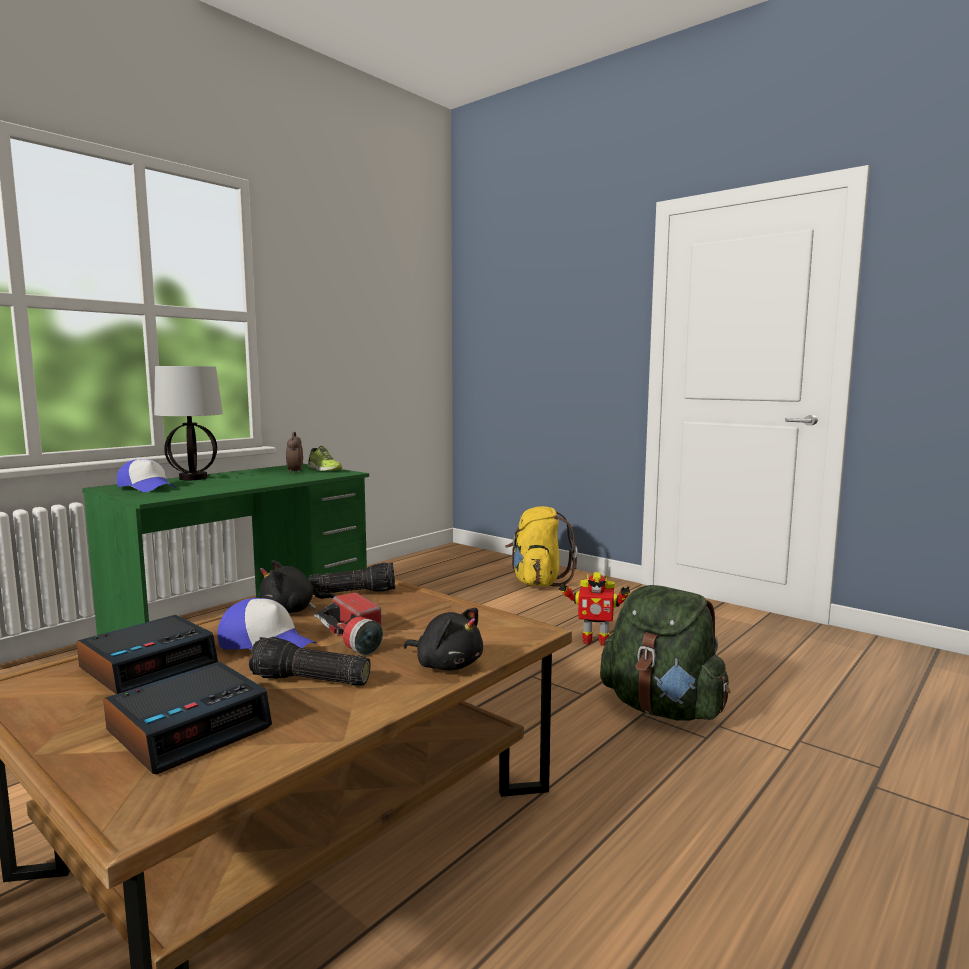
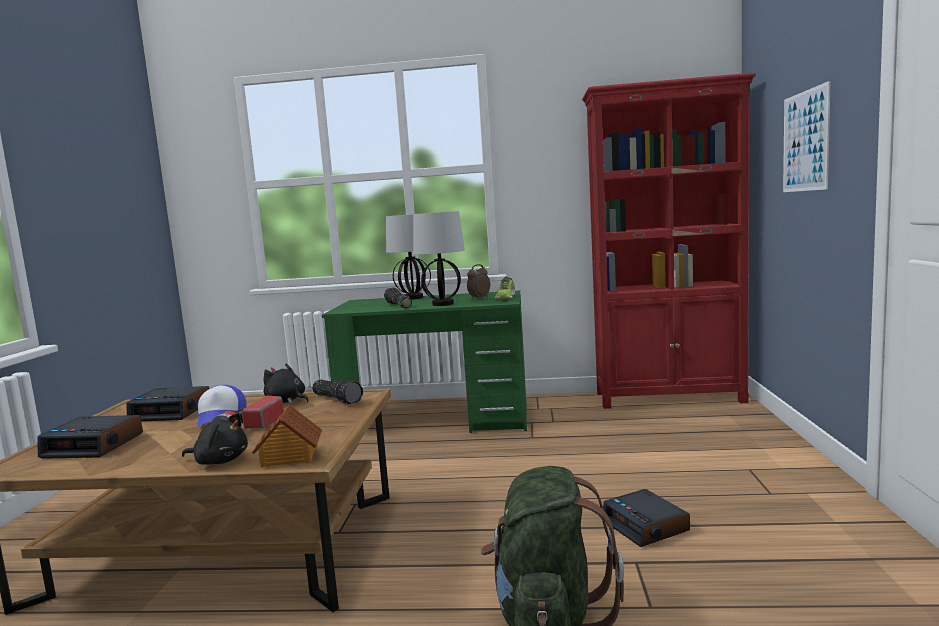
camera: 55 degrees right, 0 degrees up
cap [117,459,176,492] -> none
flashlight [249,637,371,686] -> flashlight moved to [384,288,412,308]
black plush toy [404,608,483,670] -> black plush toy turned 75 degrees counterclockwise [182,413,248,465]
yellow backpack [505,506,578,587] -> none
toy robot [558,572,630,646] -> alarm clock [601,489,690,547]
none -> toy house [252,405,322,467]
none -> table lamp [413,211,465,306]
none -> red bookcase [582,73,756,409]
none -> picture [783,81,831,192]

